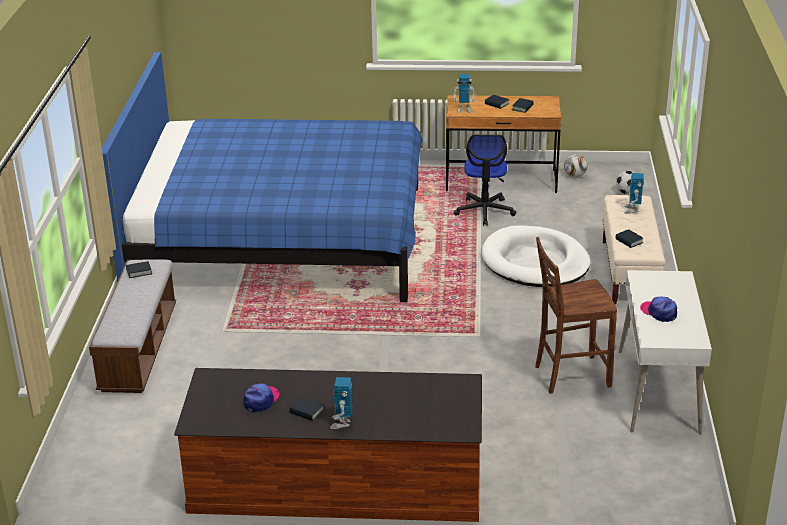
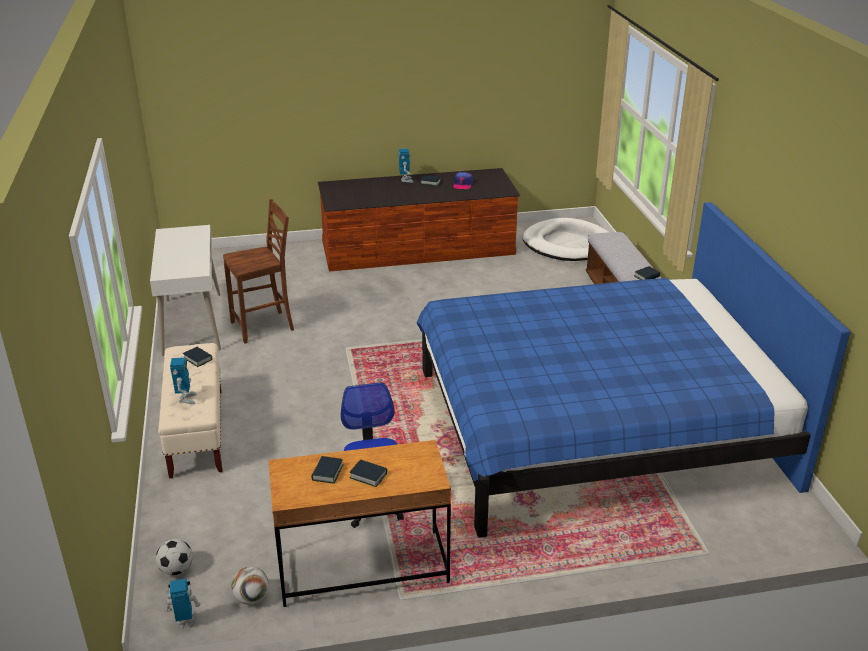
camera: 165 degrees right, 0 degrees up
toy robot [453,74,475,113] -> toy robot moved to [165,578,201,629]
white dog bed [482,225,590,287] -> white dog bed moved to [522,218,609,261]
cap [640,297,677,322] -> none

